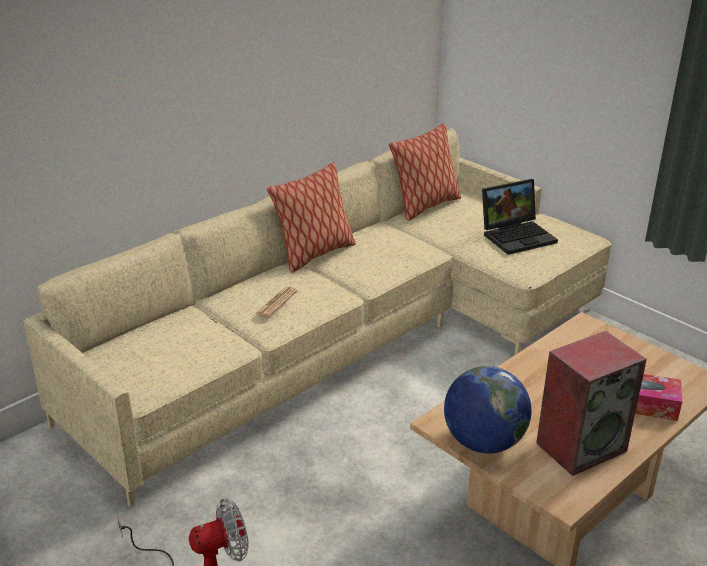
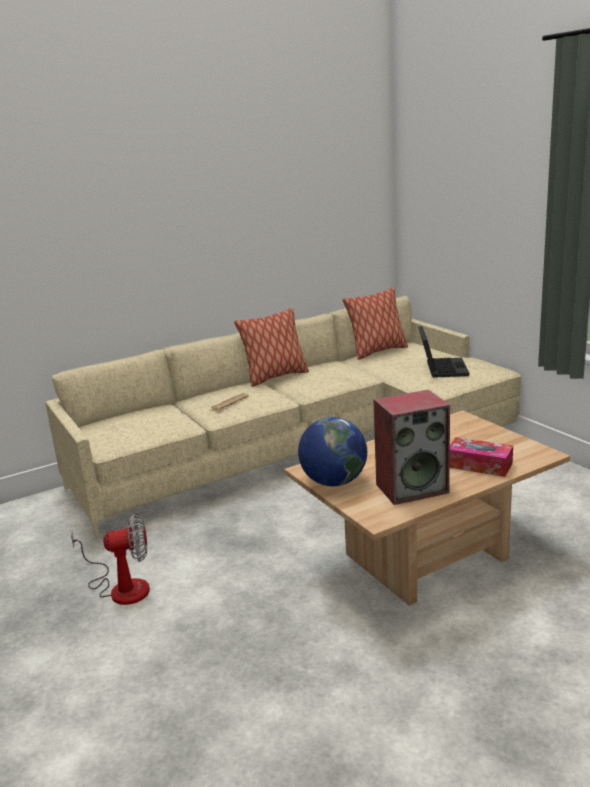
camera: 15 degrees right, 10 degrees down
laptop [482,179,558,255] -> laptop turned 75 degrees counterclockwise [418,326,469,378]

